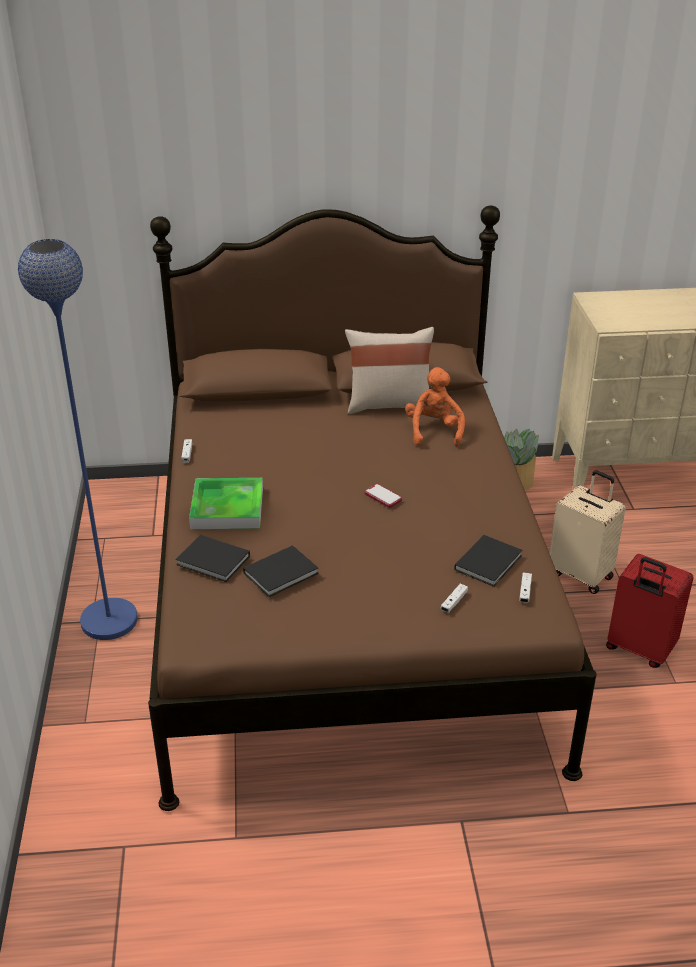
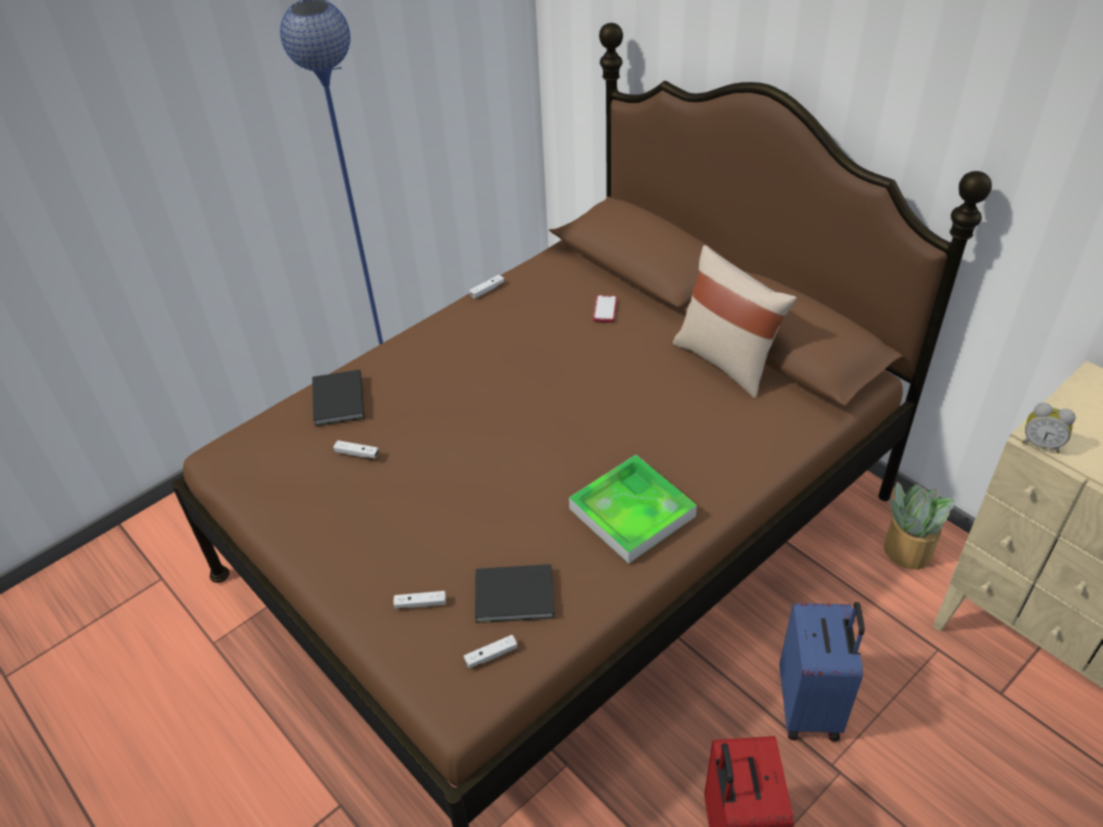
camera: 55 degrees right, 10 degrees up
tray [189,478,263,529] -> tray moved to [569,455,697,564]
black book [243,545,319,597] -> white game controller [333,440,379,458]
phone [365,484,402,508] -> phone moved to [593,295,617,323]
orange plush toy [405,367,465,446] -> none
beige suitcase [550,470,626,594] -> blue suitcase [780,602,865,741]
none -> alarm clock [1022,403,1076,454]

